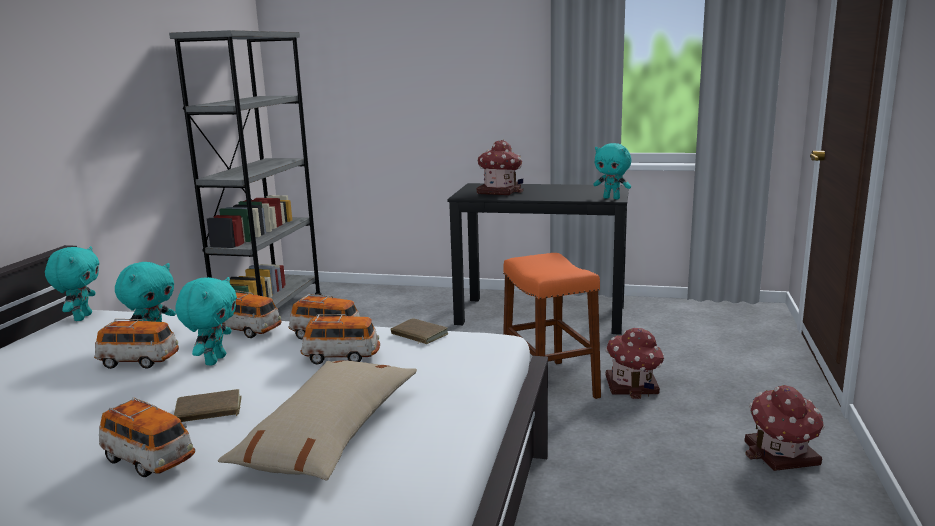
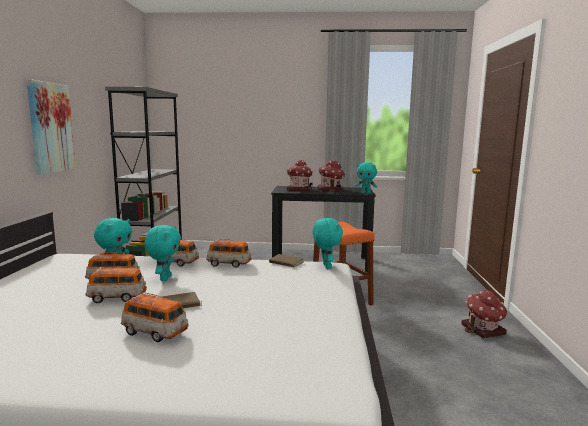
camera: 10 degrees left, 5 degrees down
turquoise plush toy [45,246,99,321] -> turquoise plush toy moved to [312,218,343,269]
beige pillow [218,360,417,481] -> none
toy car [300,314,380,364] -> toy car moved to [85,267,147,303]
toy house [606,328,664,399] -> toy house moved to [318,160,345,191]
none -> picture [26,79,76,175]

